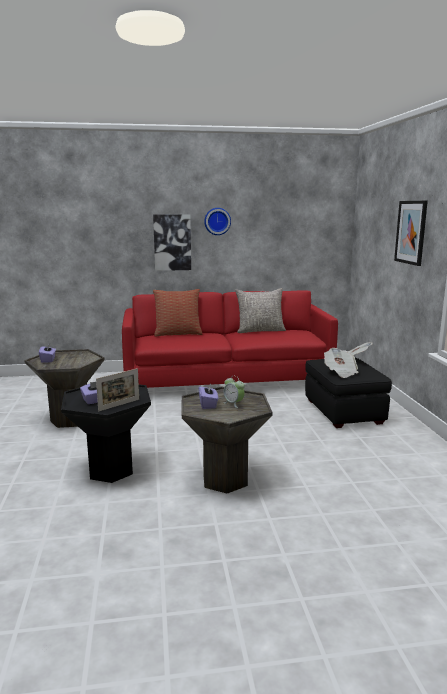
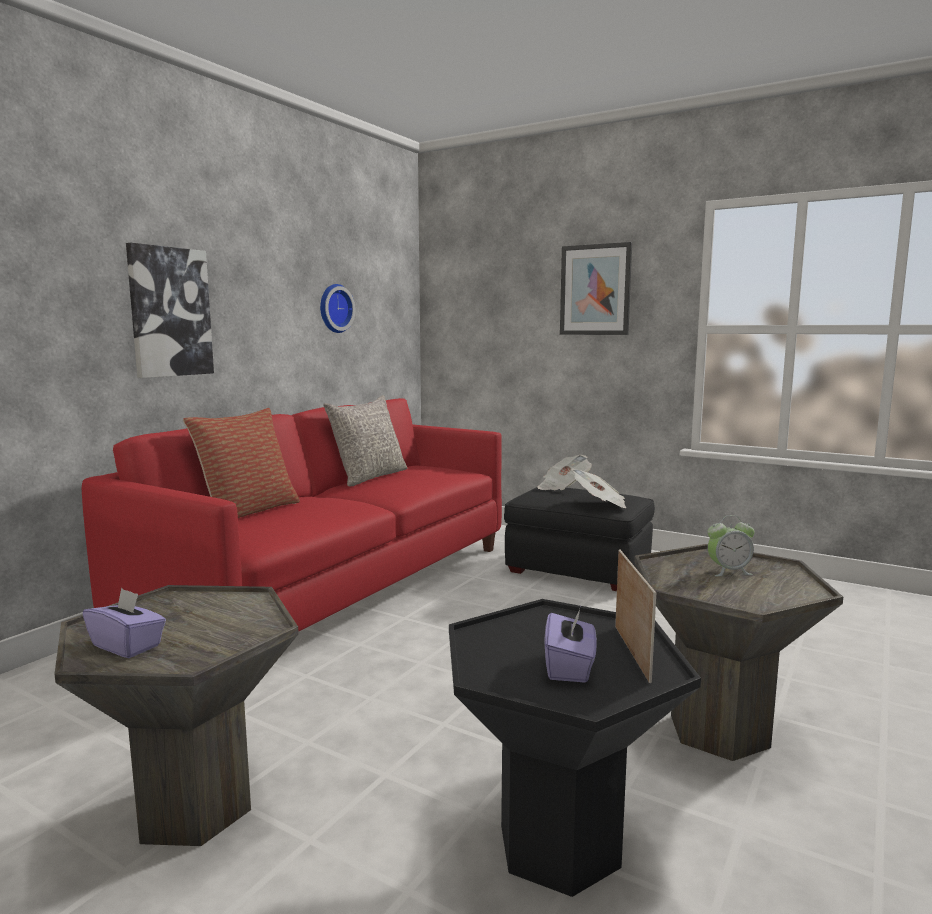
camera: 50 degrees left, 5 degrees down
purple tissue box [198,383,218,409] -> none
wall clock [204,208,231,235] -> wall clock moved to [320,284,355,333]

